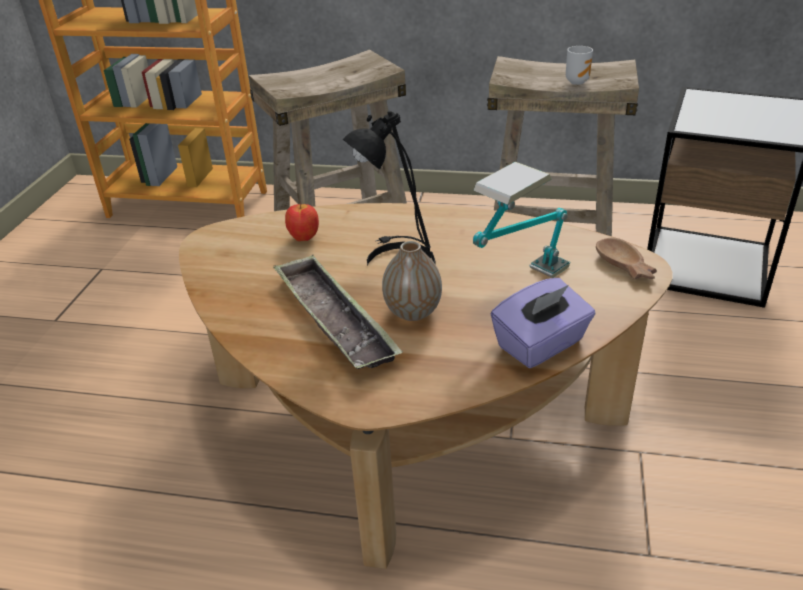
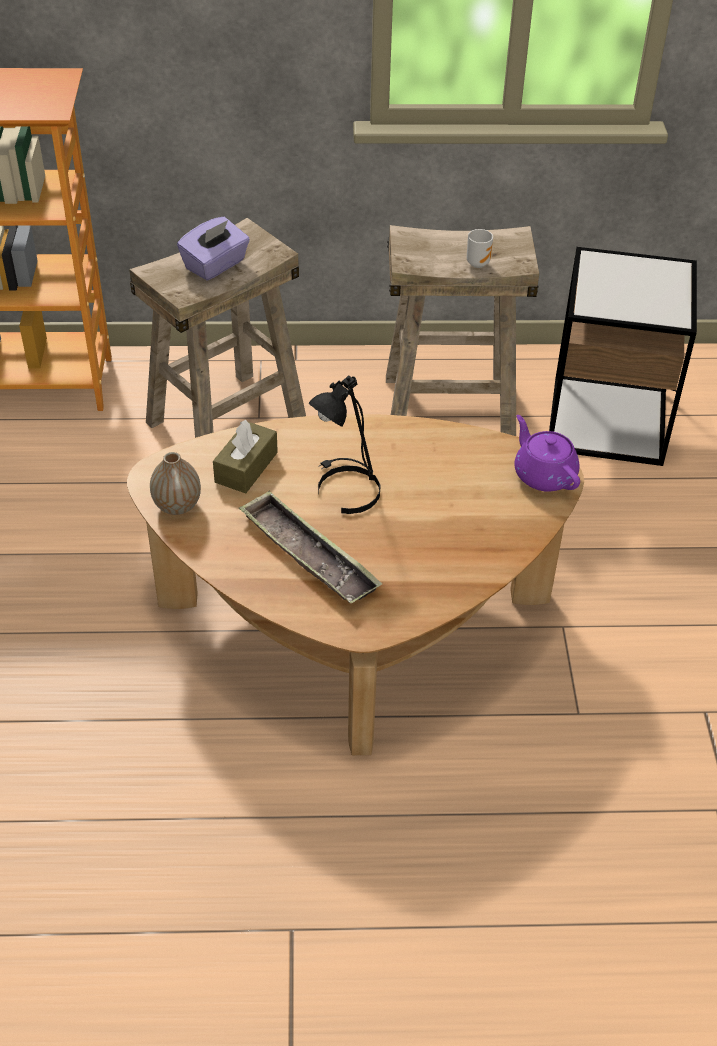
camera: 15 degrees left, 10 degrees up
apple [285,203,319,241] -> brown tissue box [213,420,278,493]
vase [382,241,442,321] -> vase moved to [150,452,201,515]
table lamp [473,162,570,278] -> none
purple tissue box [491,278,595,368] -> purple tissue box moved to [177,217,250,281]
brown bowl [596,238,657,279] -> purple teapot [514,415,580,492]

